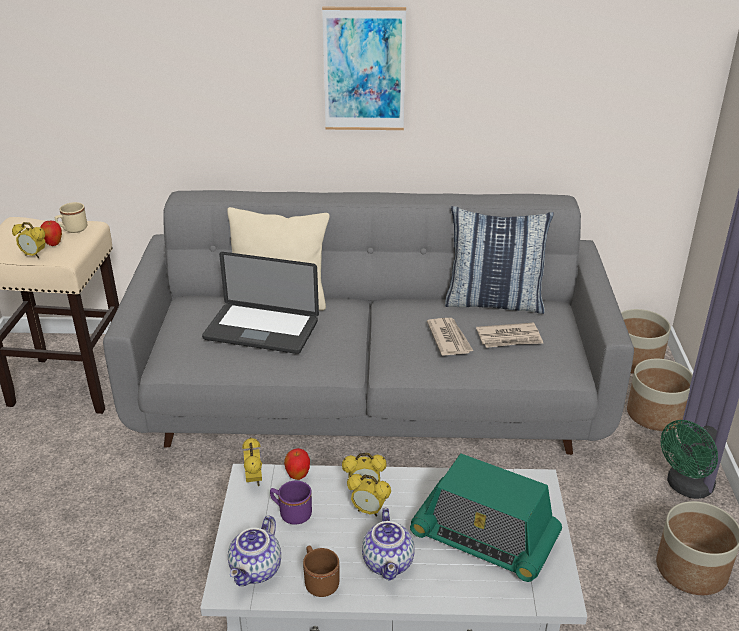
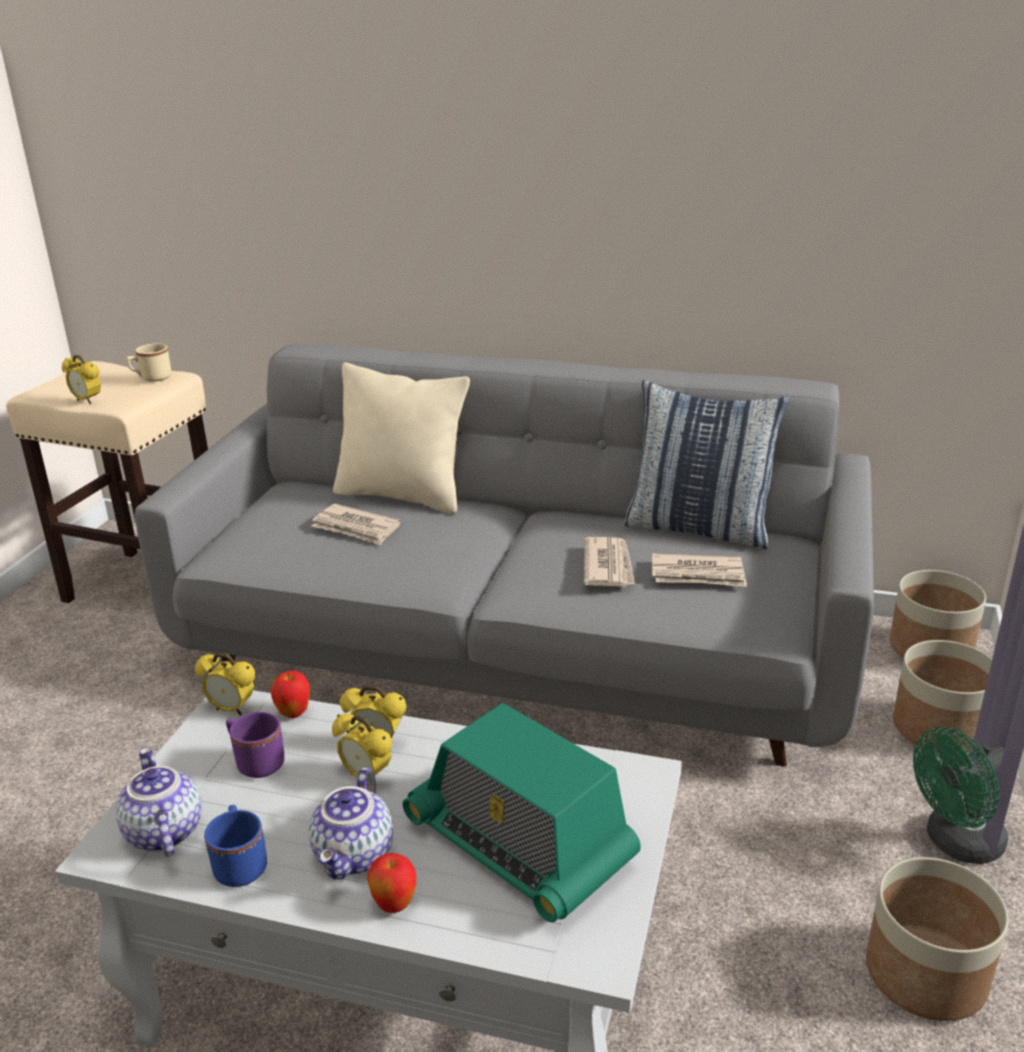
camera: 15 degrees right, 5 degrees down
apple [40,221,62,246] -> apple moved to [367,853,416,913]
laptop [202,252,319,354] -> newspaper [312,504,401,545]
teapot [228,515,281,586] -> teapot turned 120 degrees clockwise [116,747,201,857]
alarm clock [242,437,262,486] -> alarm clock turned 105 degrees clockwise [195,653,255,715]
brown mug [303,546,339,597] -> blue mug [204,805,267,887]
picture [322,7,406,130] -> none

